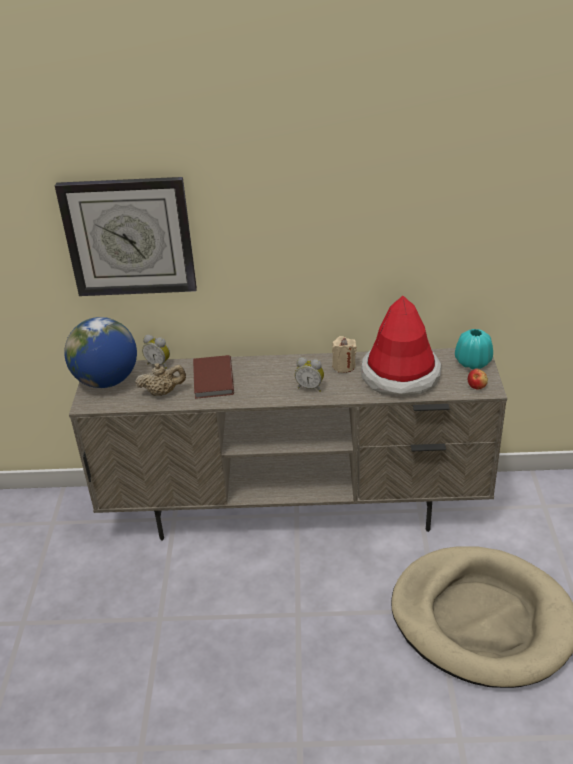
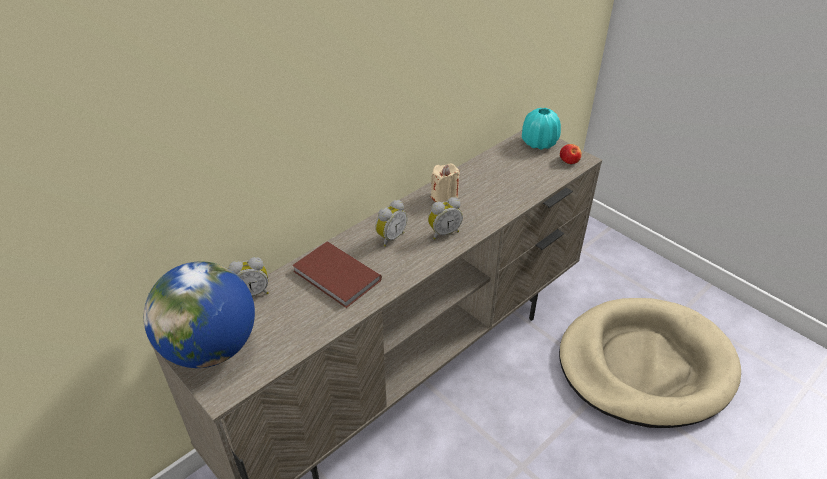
camera: 45 degrees left, 5 degrees up
wall clock [55,177,197,296] -> none
beige teapot [135,363,186,396] -> none
hat [361,296,441,396] -> none
none -> alarm clock [375,200,408,247]

